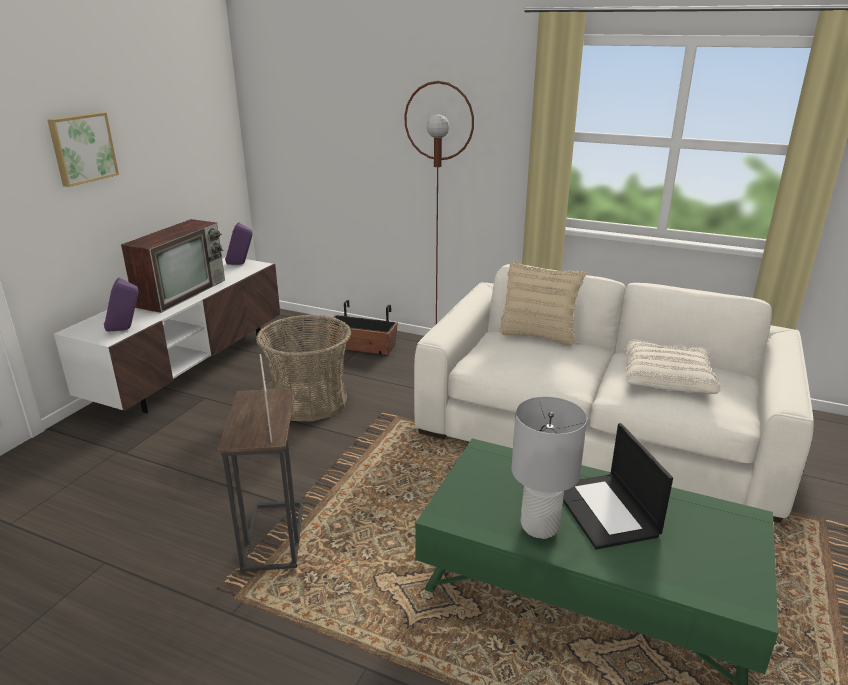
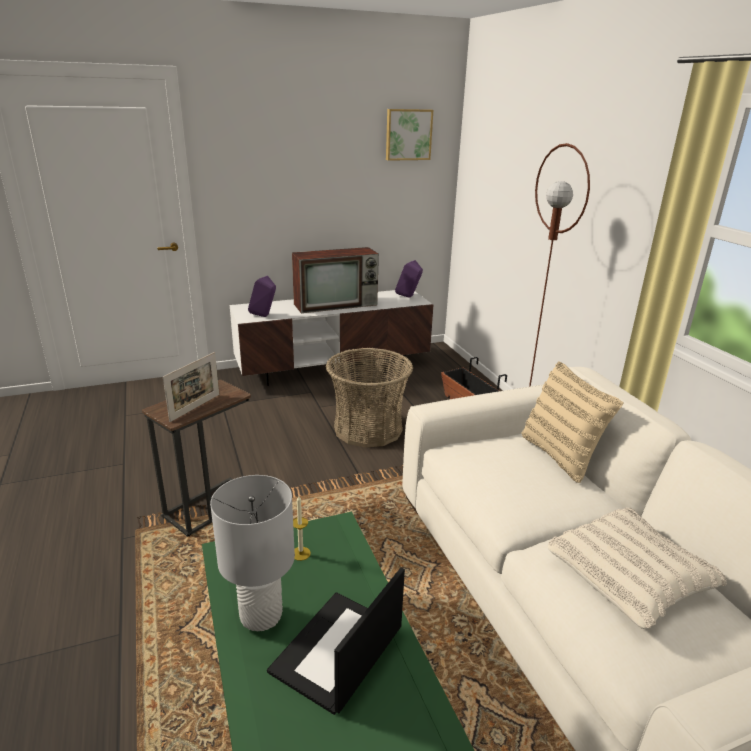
camera: 45 degrees right, 0 degrees up
picture [47,112,119,187] -> picture moved to [386,109,433,161]
none -> candle [293,496,311,561]

